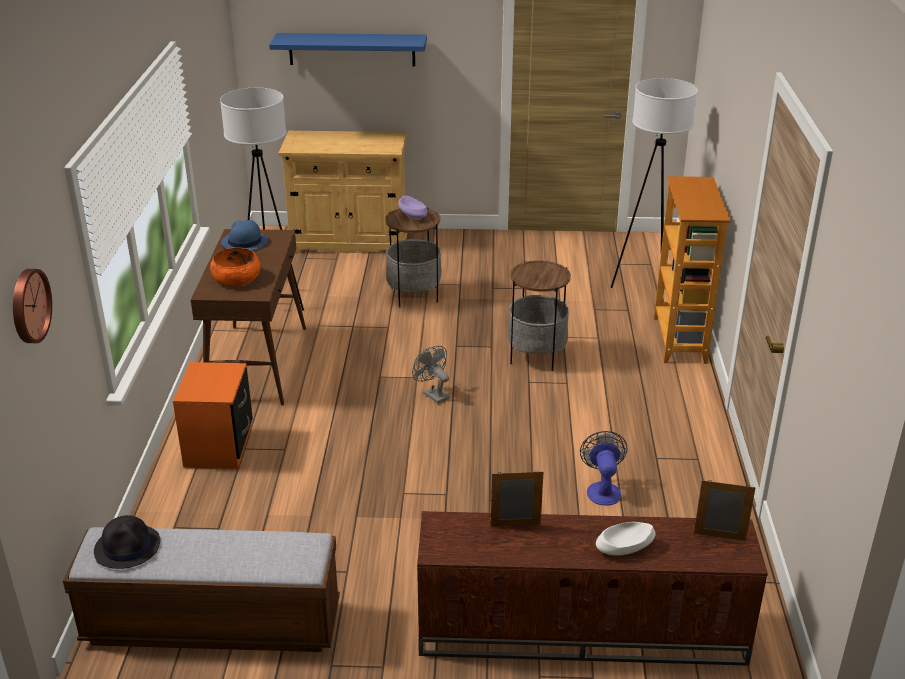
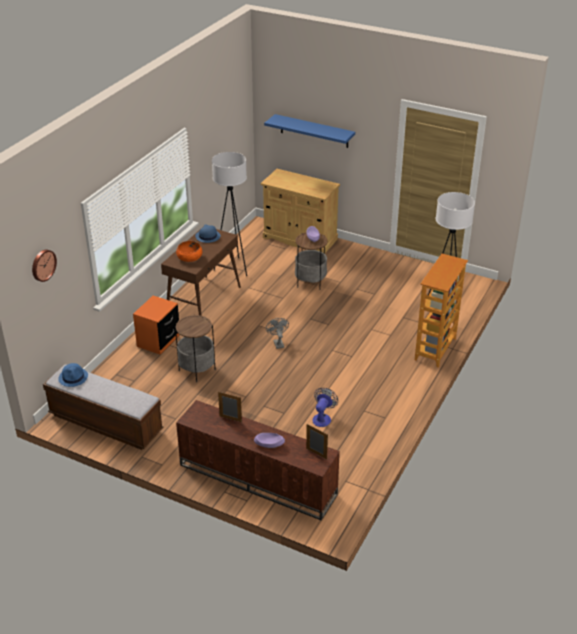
camera: 25 degrees right, 5 degrees up
black hat [94,515,160,569] -> blue hat [58,363,88,387]
side table [508,260,571,371] -> side table moved to [175,314,216,382]
white bowl [596,522,656,556] -> purple bowl [254,433,285,448]

